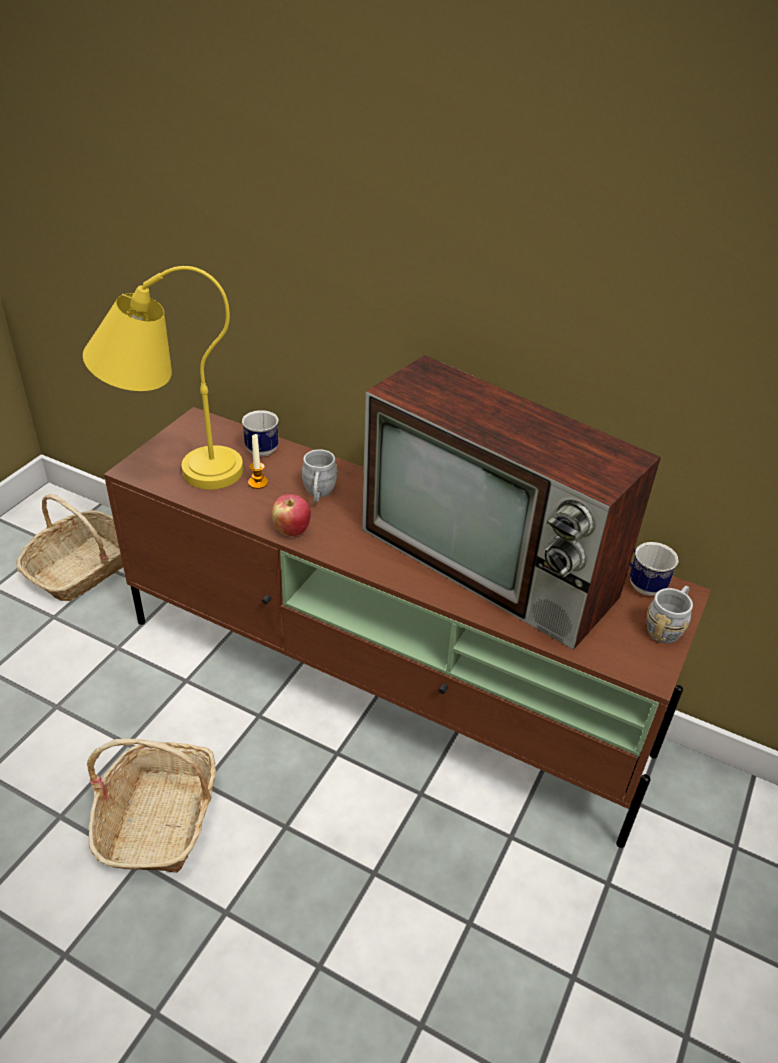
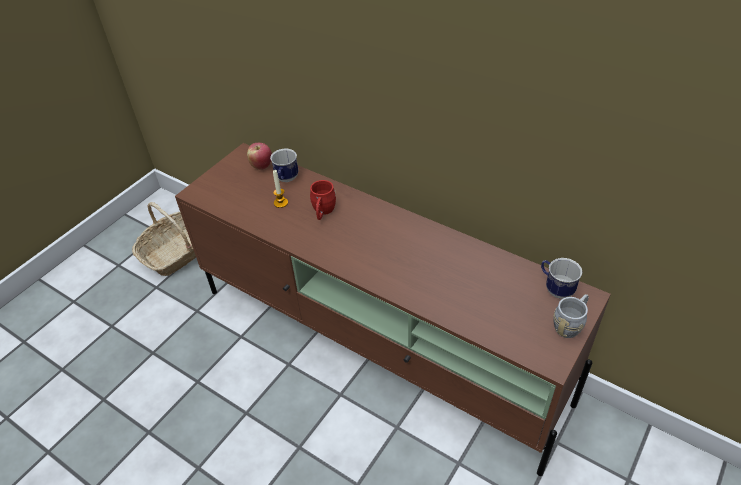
camera: 10 degrees right, 5 degrees up
yellow table lamp [83,266,243,490] -> none
basket [87,739,216,873] -> none
apple [272,494,311,537] -> apple moved to [247,143,272,170]
grey mug [302,449,337,503] -> red mug [310,180,336,220]
television [362,355,661,650] -> none

